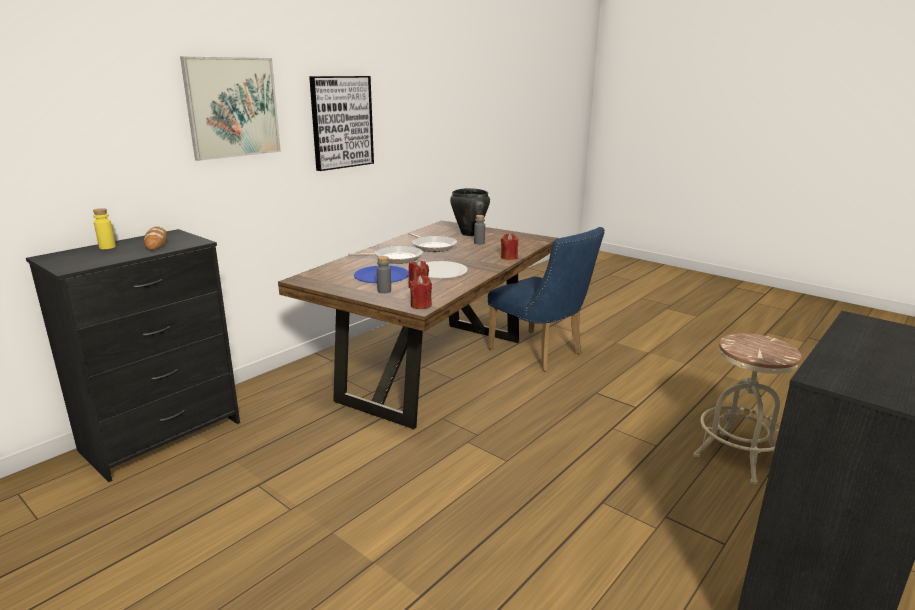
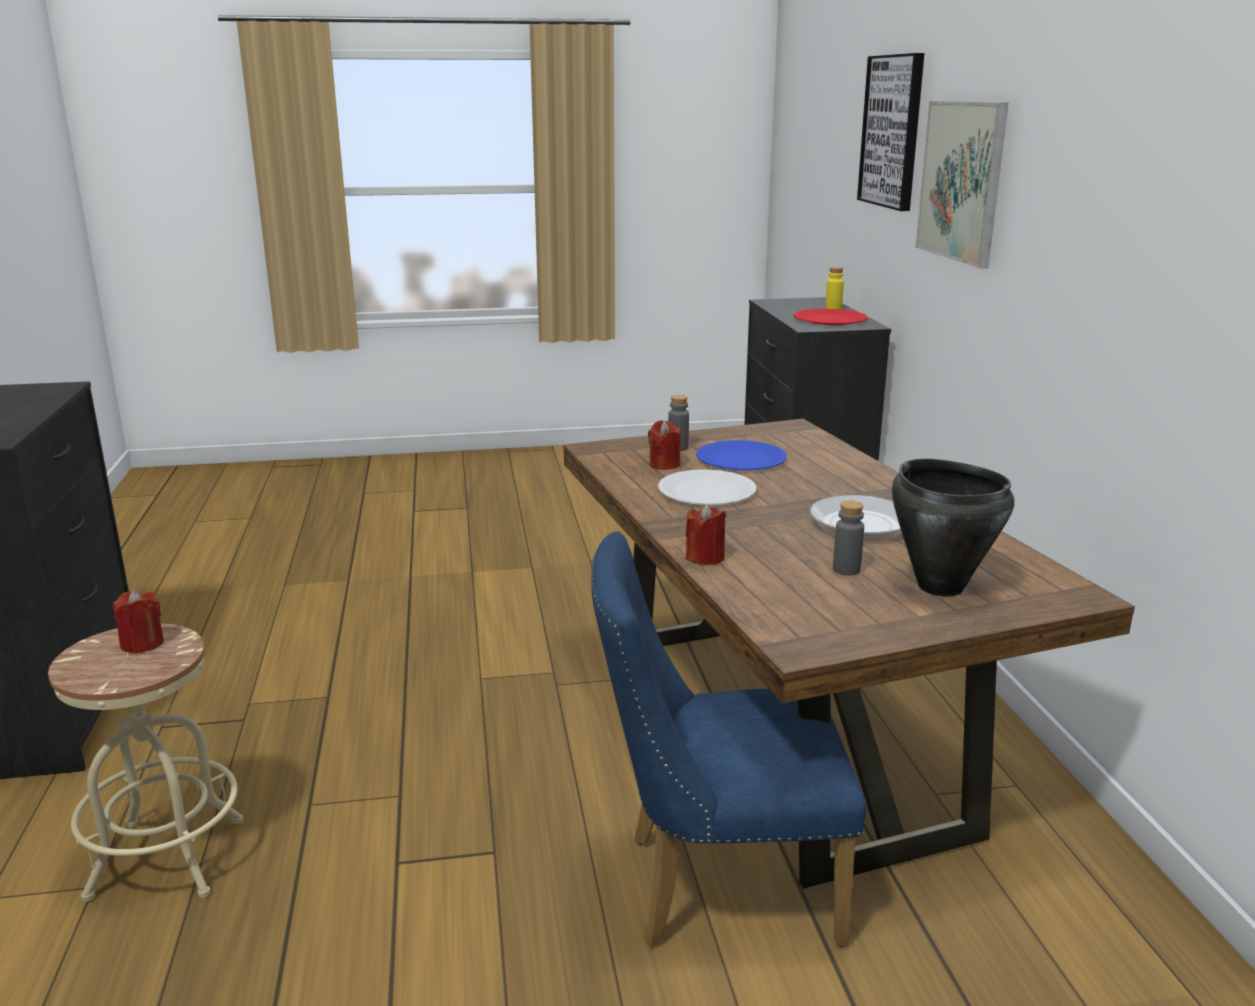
camera: 130 degrees right, 0 degrees up
bread [144,226,167,250] -> red plate [794,309,868,325]
picture [309,76,374,171] -> picture moved to [857,53,924,211]
frying pan [348,246,423,264] -> none
red candle [410,275,432,309] -> red candle moved to [113,589,164,654]

